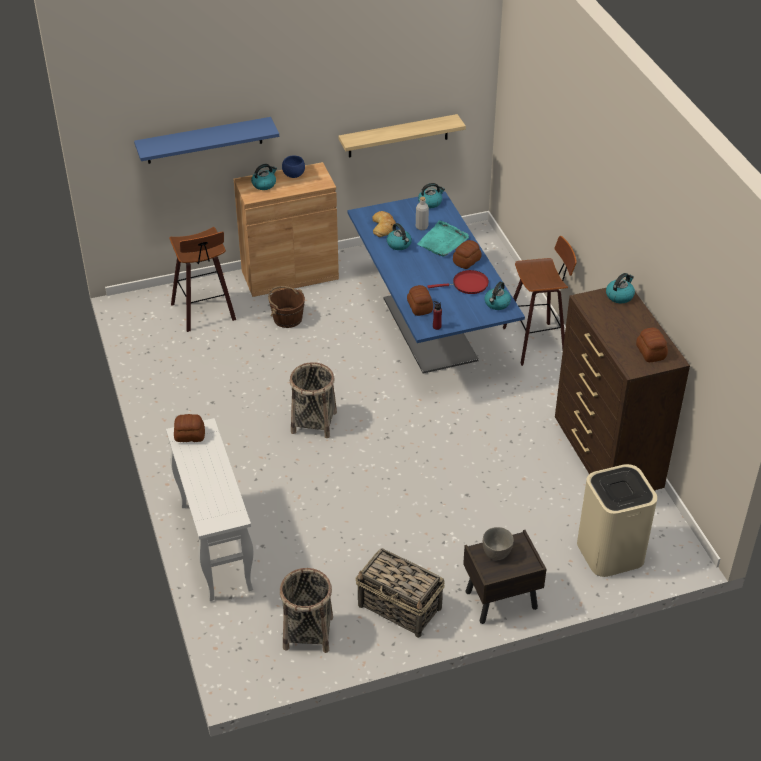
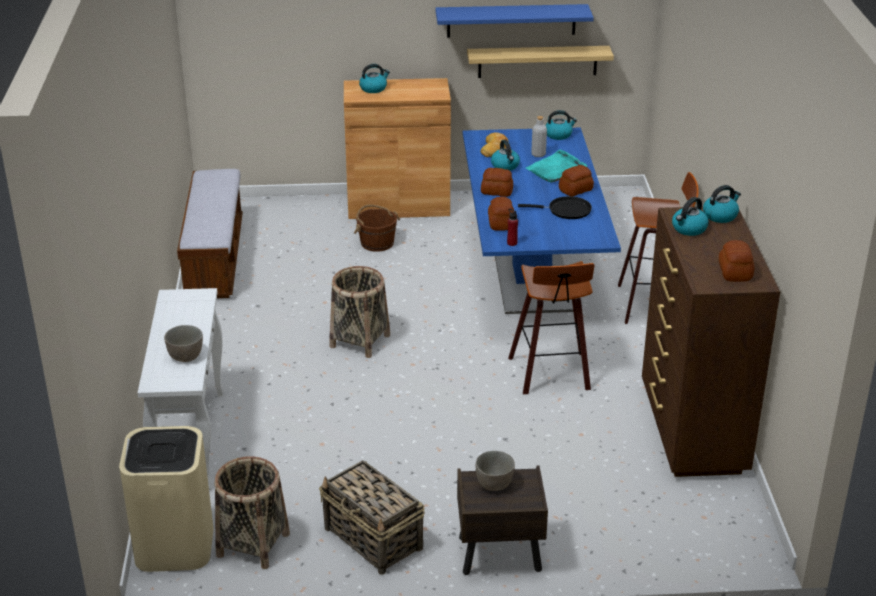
camera: 15 degrees right, 10 degrees down
blue shelf [134,117,279,164] -> blue shelf moved to [435,4,594,38]
stool [169,227,236,332] -> stool moved to [508,261,595,394]
bread [174,414,205,442] -> bread moved to [481,168,513,197]
blue bowl [282,155,305,178] -> none
red frying pan [427,270,489,294] -> black frying pan [518,196,592,219]
kettle [485,282,511,310] -> kettle moved to [672,197,709,236]
beige trash can [577,464,657,577] -> beige trash can moved to [119,426,213,572]
none -> grey bowl [164,325,203,362]
none -> bench [177,169,243,298]

